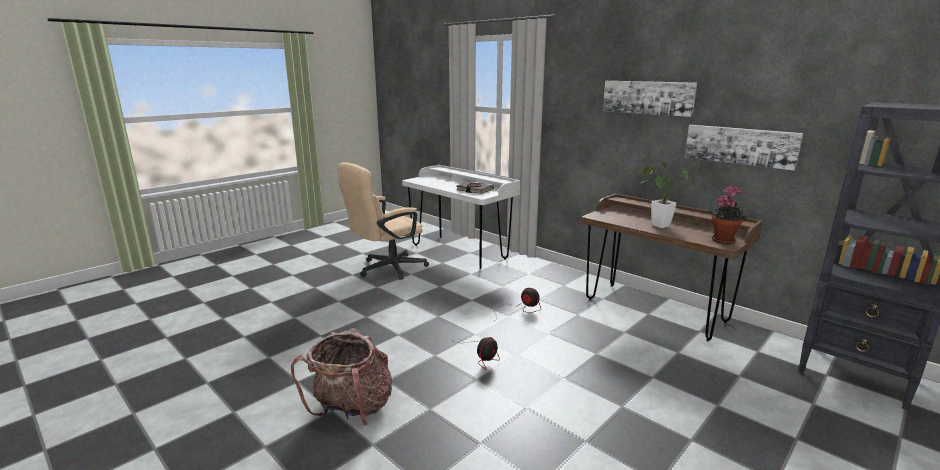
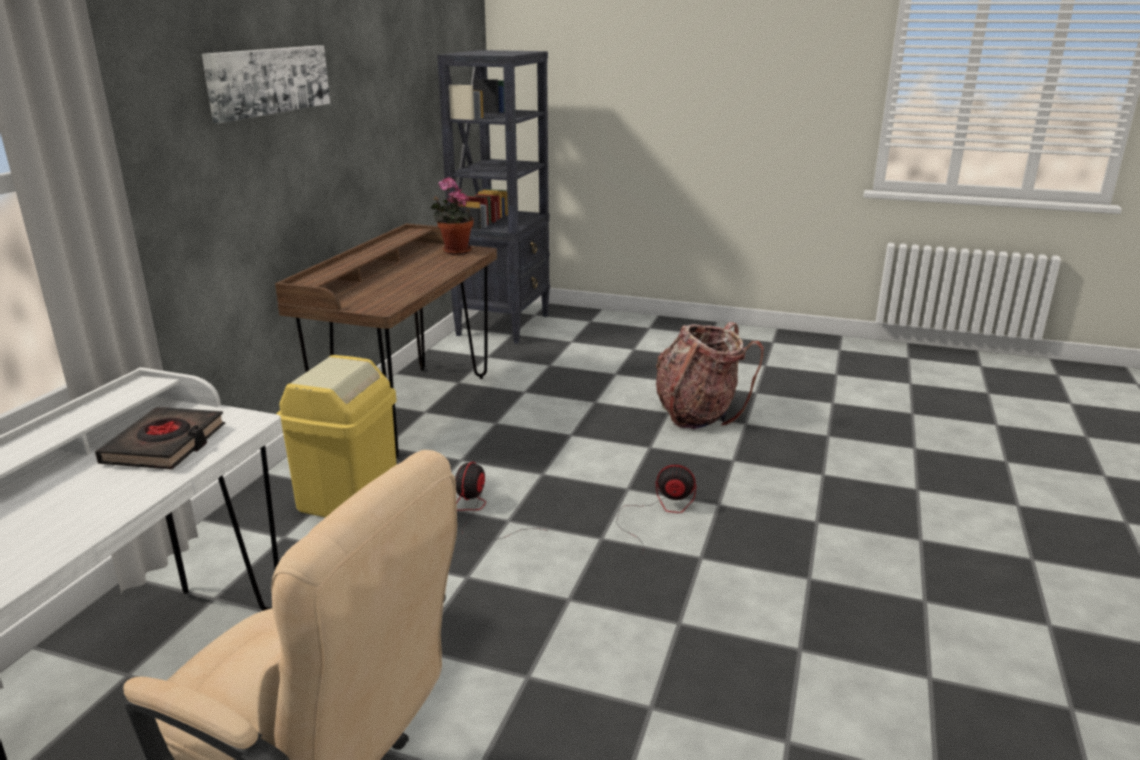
camera: 115 degrees left, 5 degrees up
backpack [291,328,392,426] -> backpack moved to [656,322,763,429]
potted plant [639,160,696,228] -> none
picture [685,125,803,171] -> none
none -> yellow trash can [276,355,397,518]

